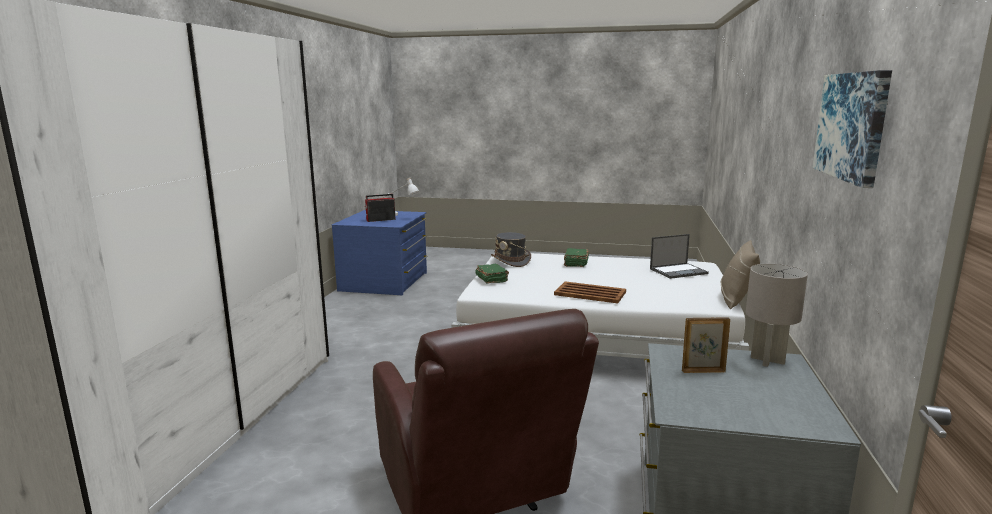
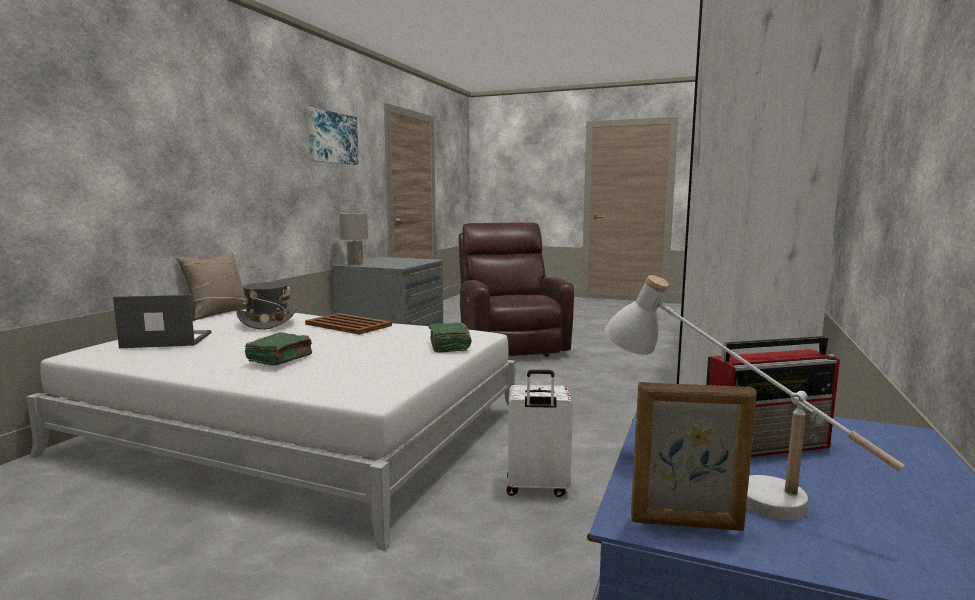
camera: 170 degrees left, 5 degrees down
grey hat [491,232,531,267] -> grey hat moved to [236,282,297,330]
picture frame [682,317,730,373] -> picture frame moved to [631,382,757,531]
none -> white suitcase [507,370,573,497]

